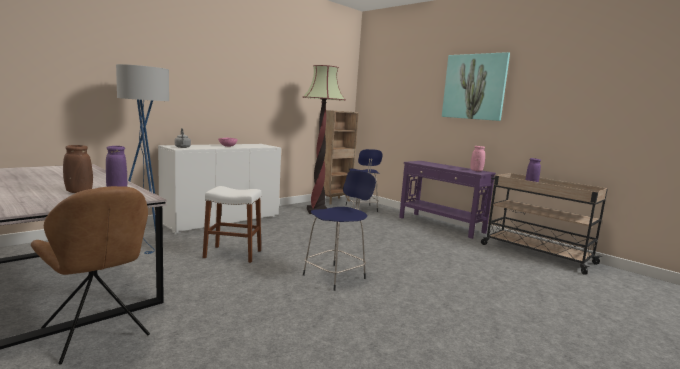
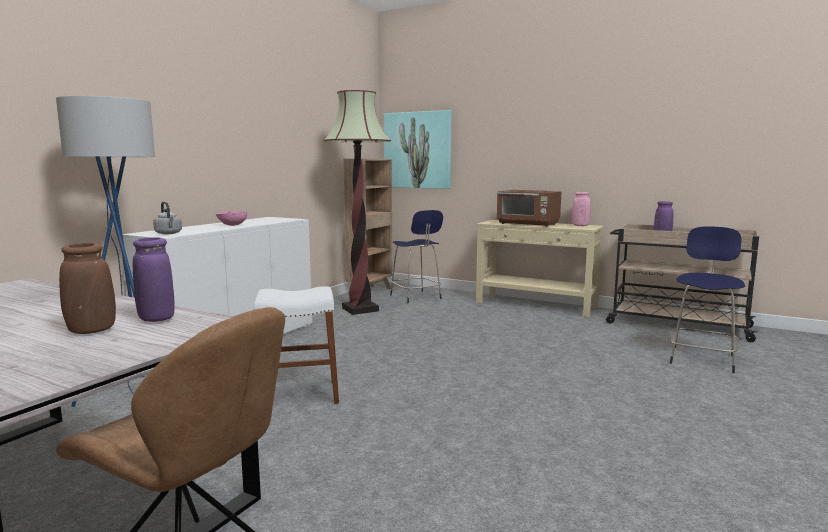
camera: 15 degrees left, 0 degrees up
blue stool [303,170,376,291] -> blue stool moved to [670,226,745,373]
purple console table [399,161,496,239] -> beige console table [476,220,604,317]
picture [442,52,510,121] -> picture moved to [384,110,451,189]
none -> brown microwave [497,190,561,227]

